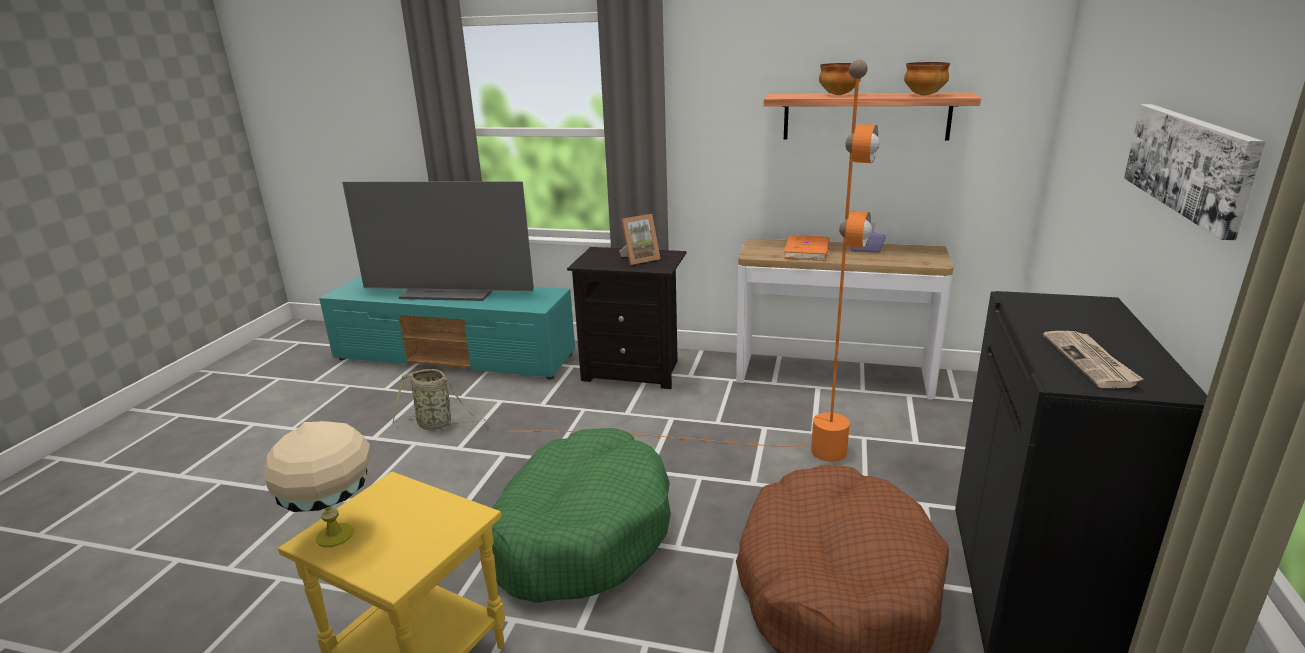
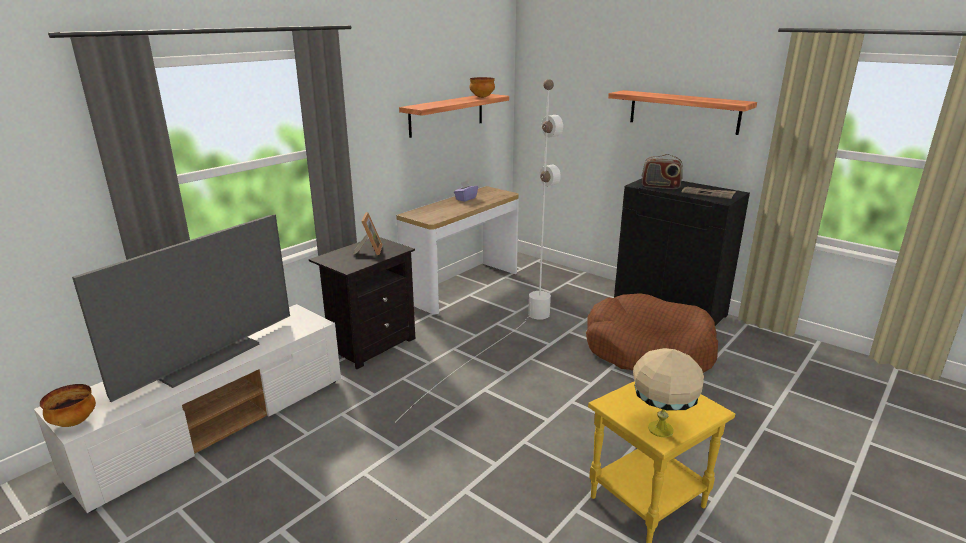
camera: 65 degrees left, 0 degrees up
turquoise tv stand [319,276,575,379] -> white tv stand [34,304,341,513]
basket [392,369,485,430] -> none
green dog bed [492,428,671,603] -> none
orange floor lamp [500,59,880,462] -> white floor lamp [395,79,563,423]
orange book [784,235,829,261] -> none
bowl [819,63,861,95] -> bowl moved to [40,384,96,427]
picture [1124,104,1265,240] -> shelf [608,90,757,135]
none -> radio [641,154,683,189]

